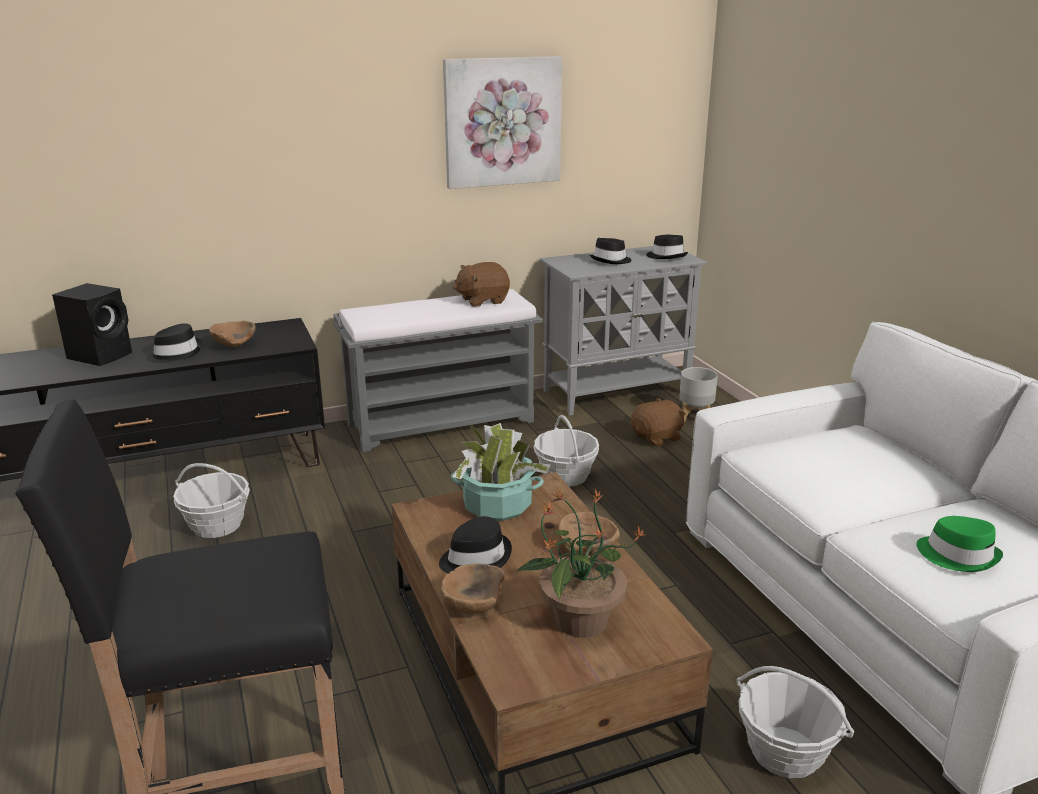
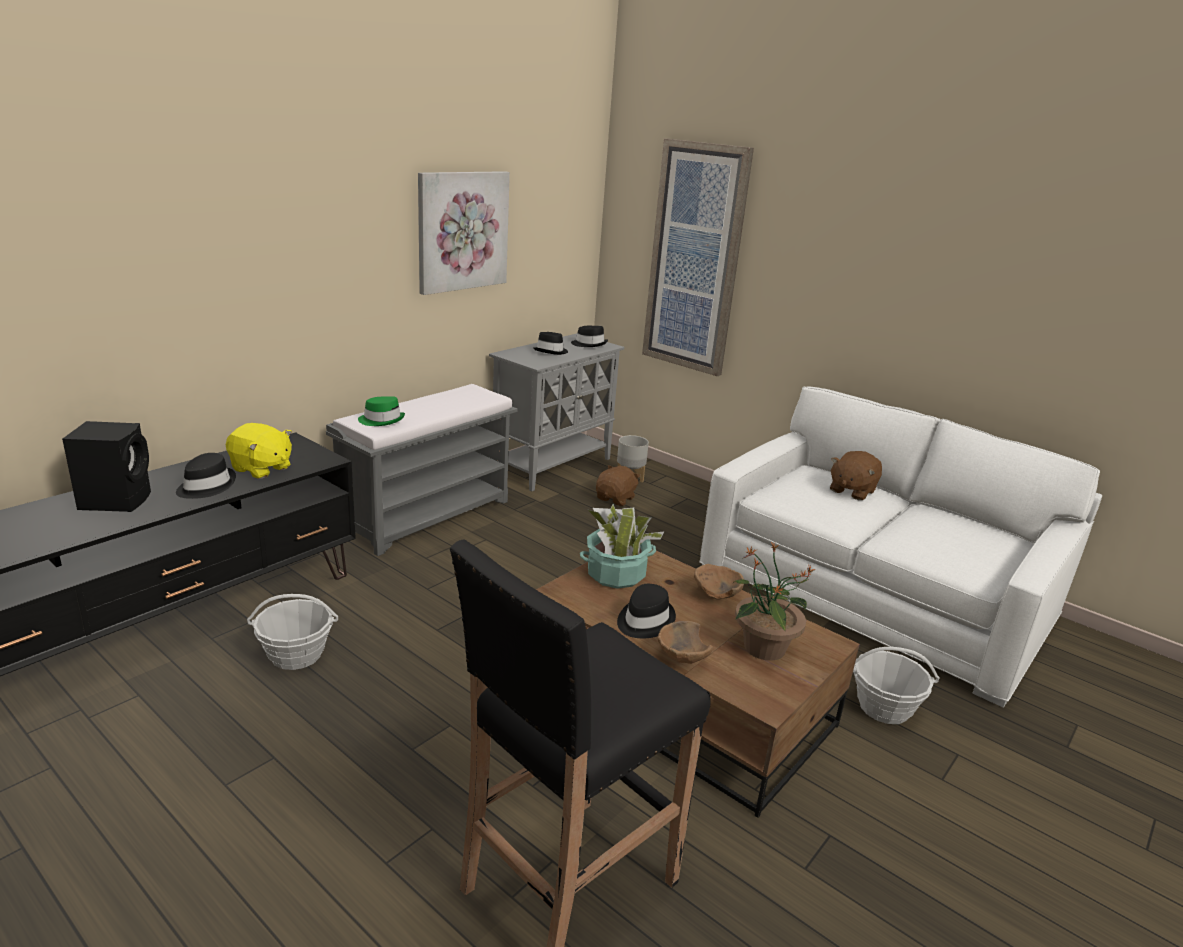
camera: 30 degrees left, 0 degrees up
brown bowl [209,321,256,347] -> yellow plush toy [226,423,292,479]
brown plush toy [453,262,510,307] -> brown plush toy moved to [830,451,882,500]
basket [533,415,599,487] -> none
green hat [917,516,1003,572] -> green hat moved to [358,396,405,426]
none -> picture [642,138,754,376]

